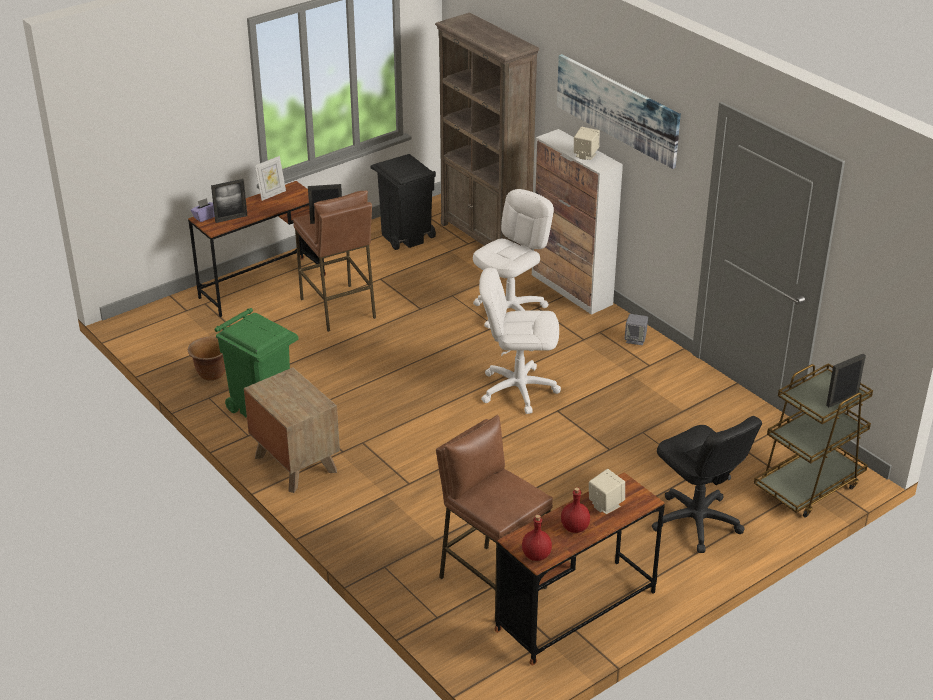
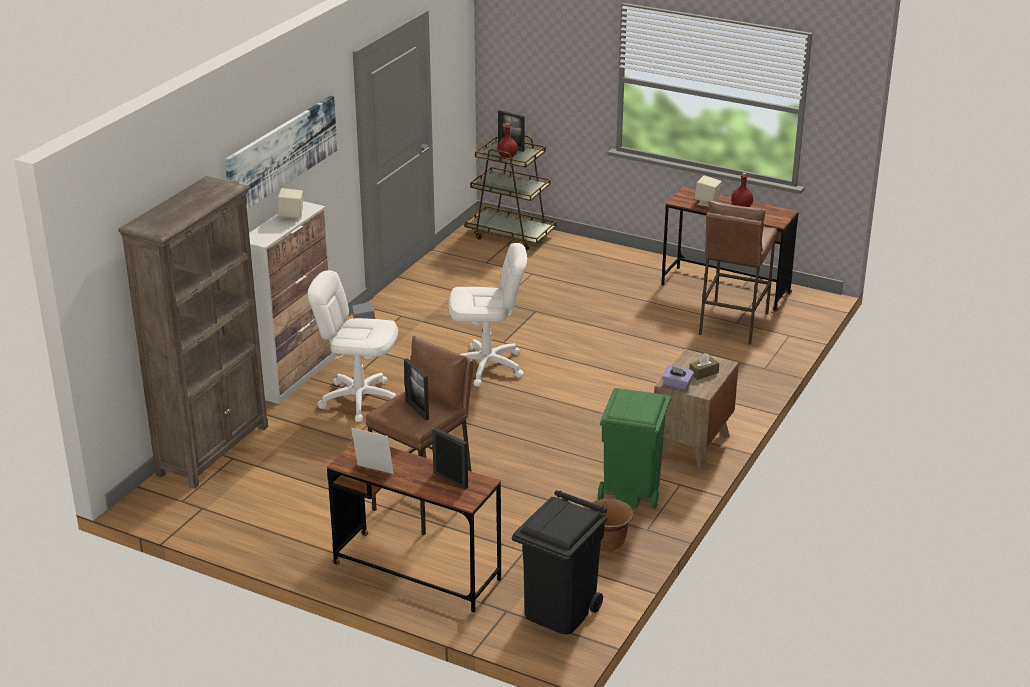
camera: 115 degrees left, 5 degrees down
purple tissue box [191,198,215,222] -> purple tissue box moved to [662,365,694,390]
black trash can [370,154,436,250] -> black trash can moved to [512,490,607,635]
white office chair [479,268,561,414] -> white office chair turned 75 degrees counterclockwise [448,243,527,387]
red bottle [522,515,552,561] -> red bottle moved to [497,123,518,158]
black office chair [652,416,762,553] -> none
none -> brown tissue box [689,353,719,380]

